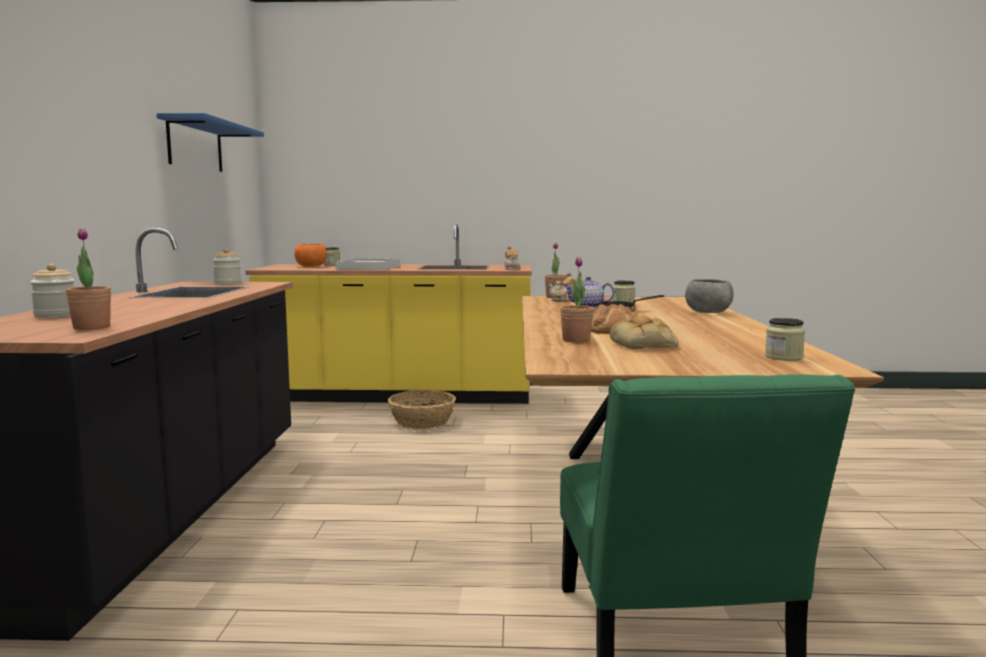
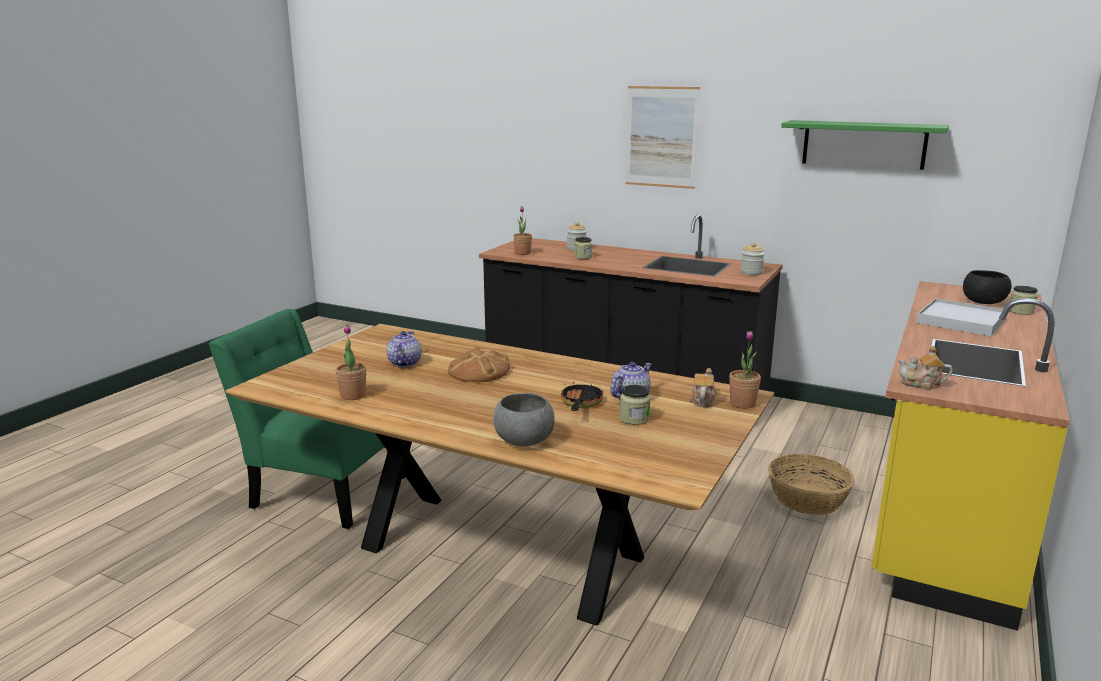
camera: 115 degrees right, 10 degrees up
blue shelf [157,113,264,172] -> green shelf [781,120,949,170]
orange bowl [294,244,327,267] -> black bowl [963,270,1012,304]
potted plant [560,257,594,342] -> potted plant moved to [336,325,366,400]
bread [610,316,679,349] -> teapot [387,331,422,367]
jar [765,318,805,361] -> jar moved to [574,237,592,259]
none -> picture [625,86,700,189]

